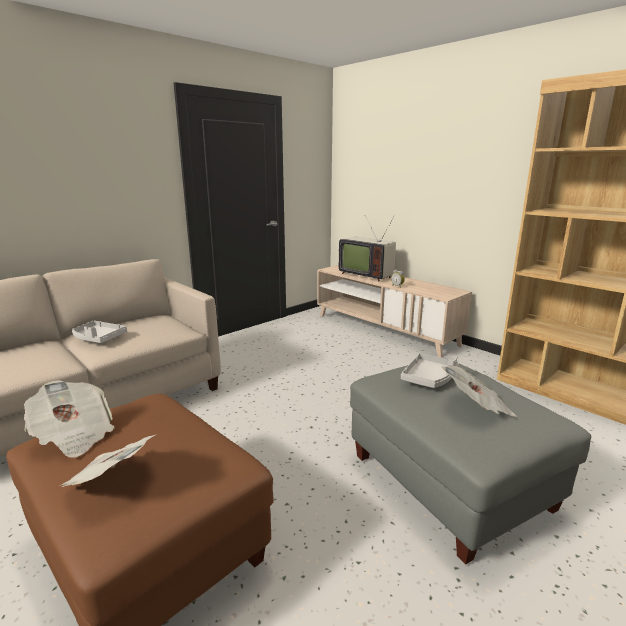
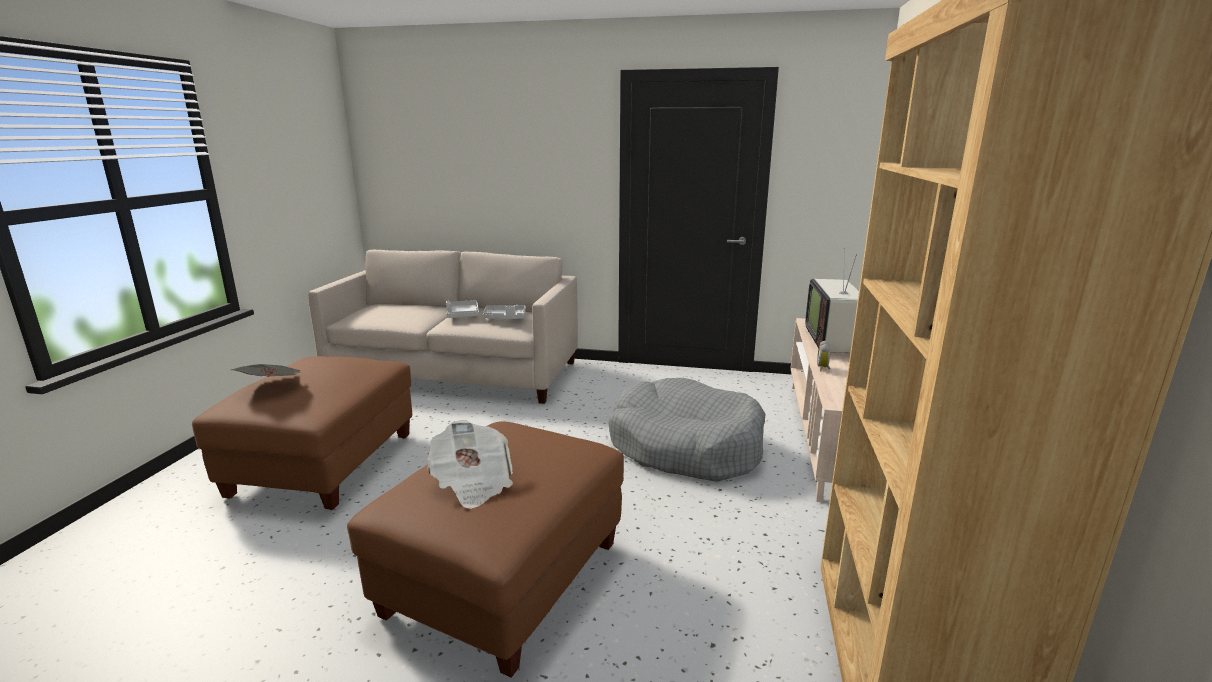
camera: 55 degrees right, 0 degrees up
newspaper [24,380,114,458] -> none
grey ottoman [350,358,591,564] -> brown ottoman [347,421,624,678]
grey tray [401,353,459,388] -> grey tray moved to [483,305,526,319]
none -> grey dog bed [608,378,765,482]

